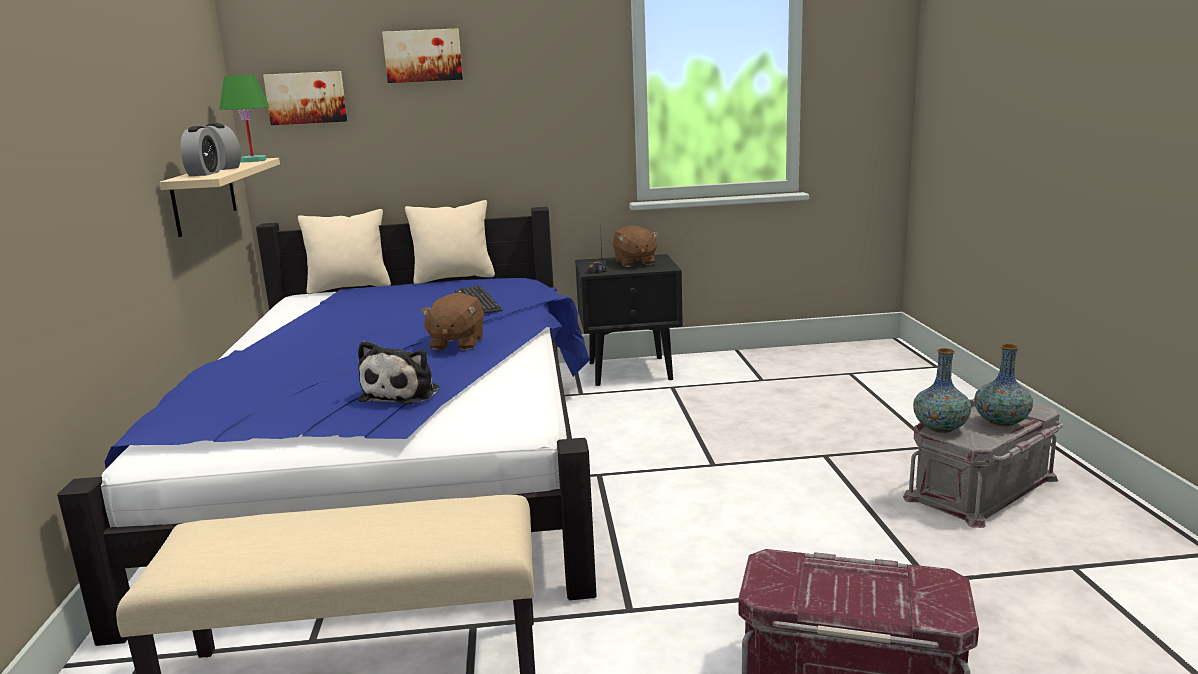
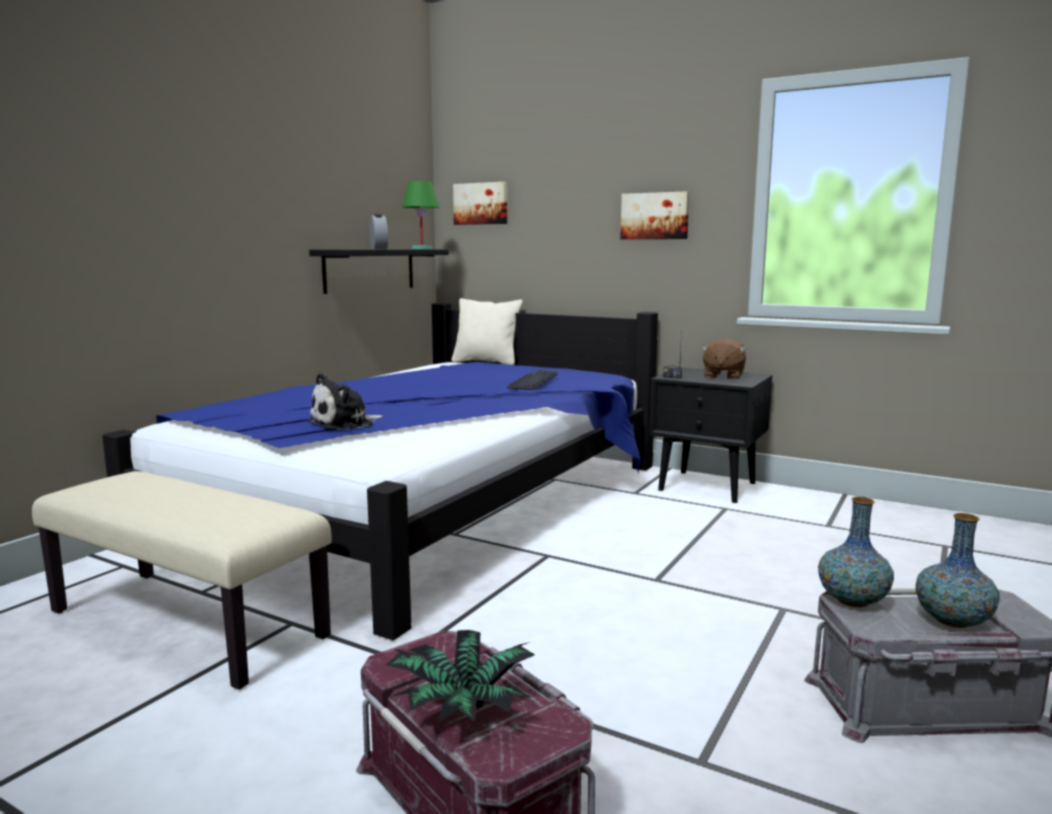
camera: 35 degrees right, 5 degrees down
beige shelf [160,158,280,237] -> black shelf [309,249,449,294]
alarm clock [181,126,221,176] -> none
picture [382,28,463,83] -> picture moved to [621,191,689,239]
beige pillow [405,200,495,284] -> none
brown plush toy [420,293,484,350] -> none
none -> potted plant [386,630,535,722]

